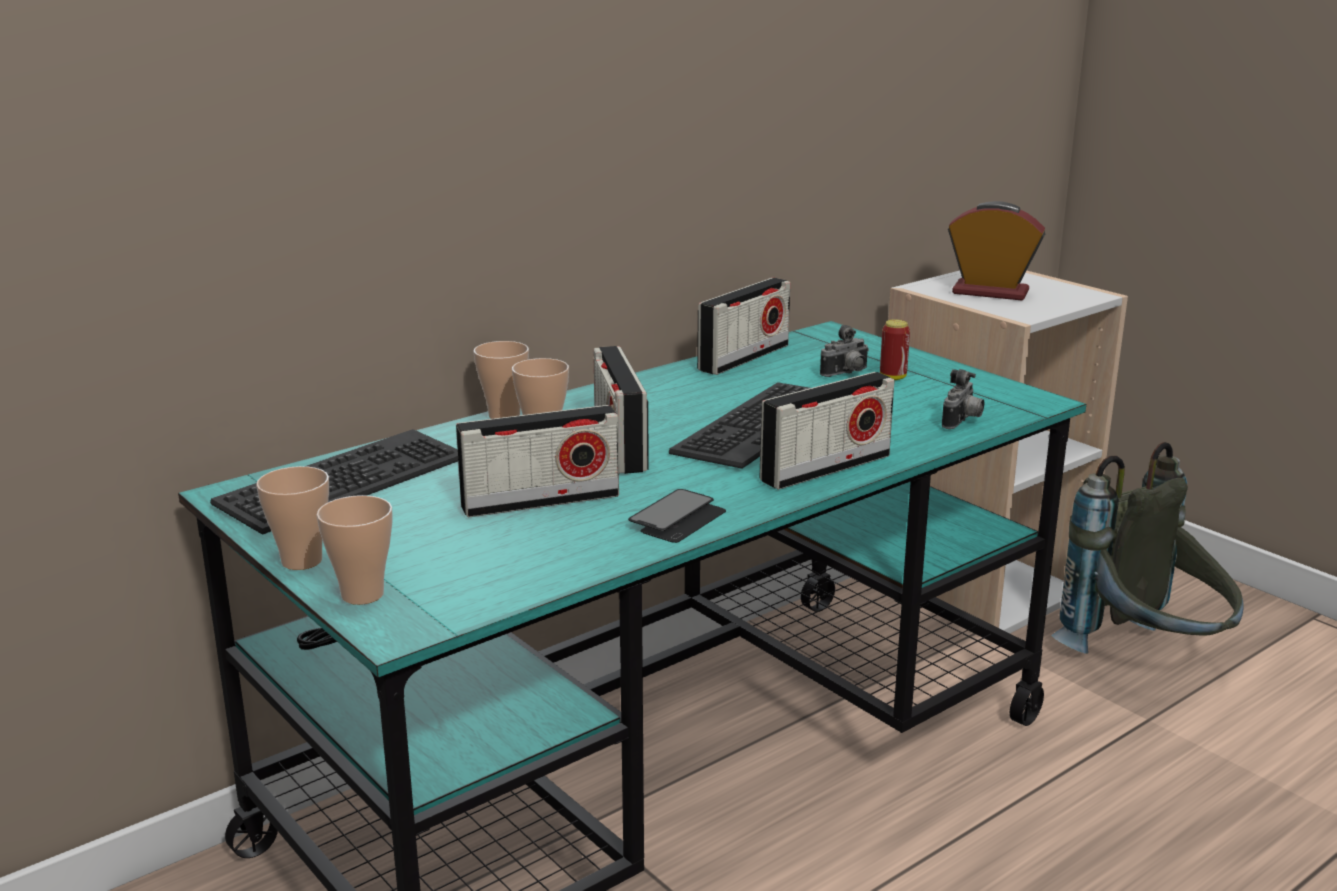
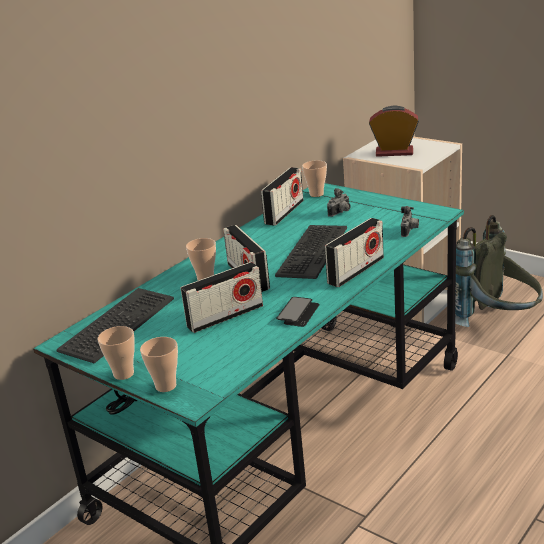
camera: 10 degrees left, 5 degrees up
cup [473,341,529,419] -> cup moved to [302,160,327,197]
can [880,319,910,380] -> none

